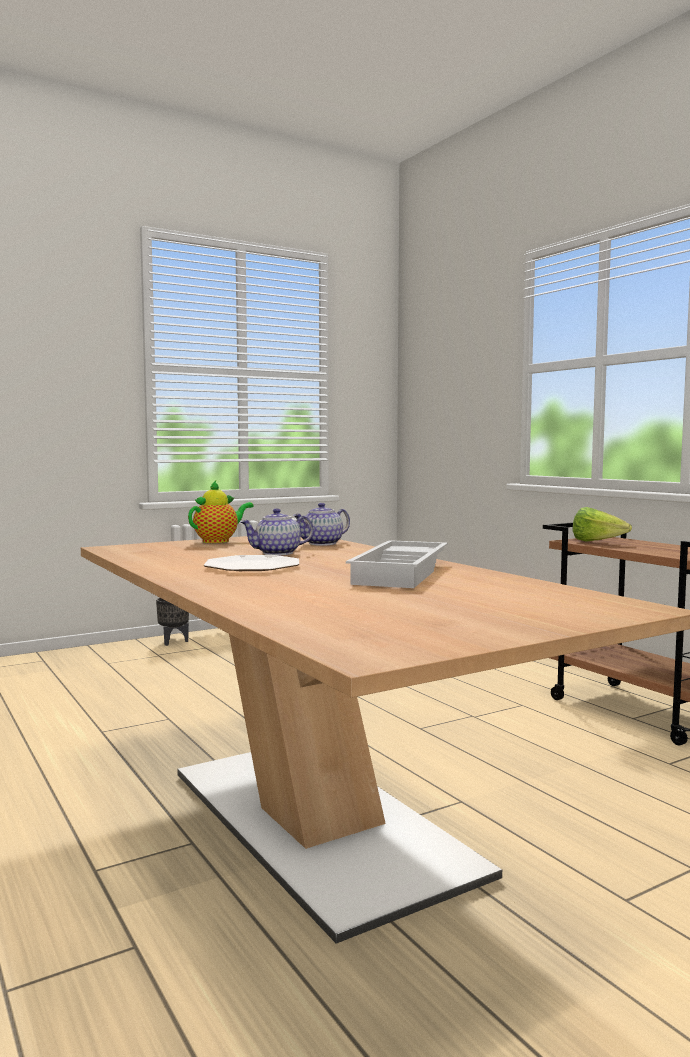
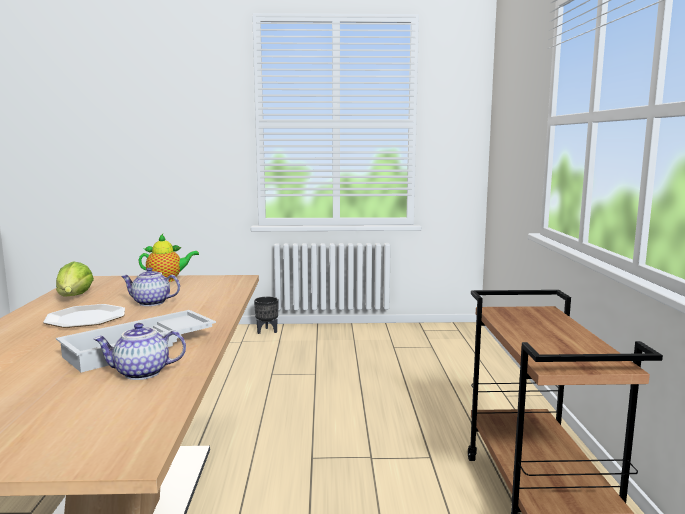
camera: 30 degrees right, 5 degrees up
teapot [293,503,350,546] -> teapot moved to [93,323,186,380]
lettuce [572,507,632,542] -> lettuce moved to [56,262,94,297]

